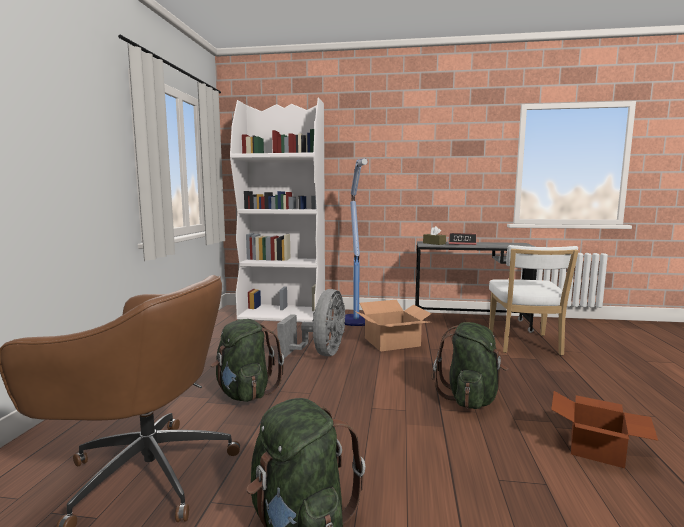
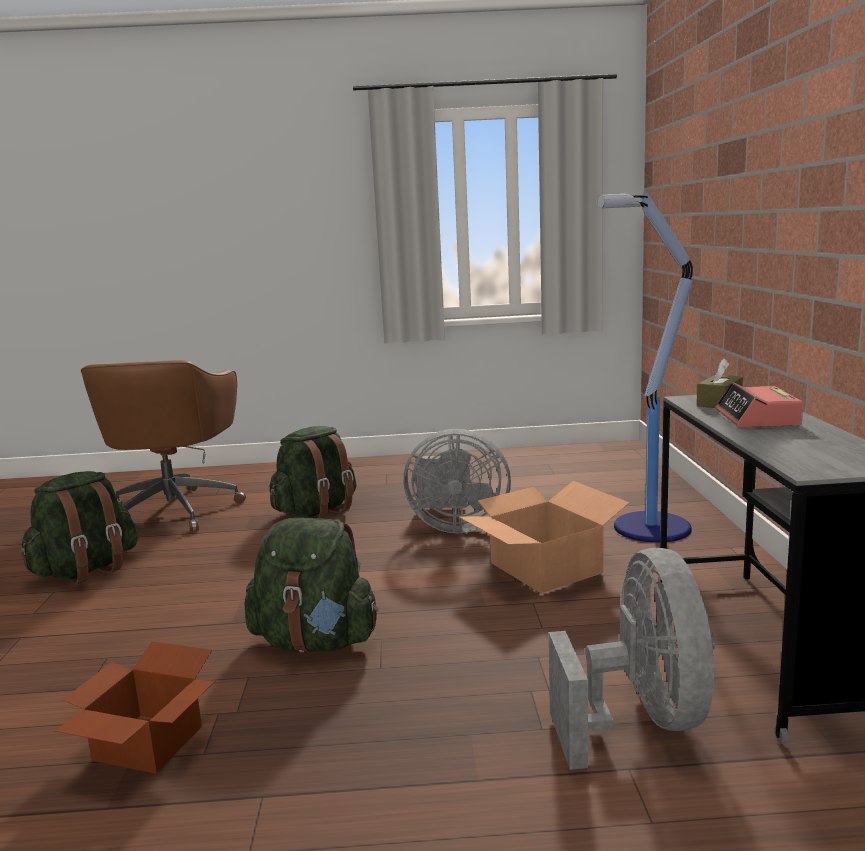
camera: 80 degrees right, 5 degrees up
white bookcase [230,97,325,322] -> none
white chair [489,245,578,355] -> grey fan [549,548,715,770]

